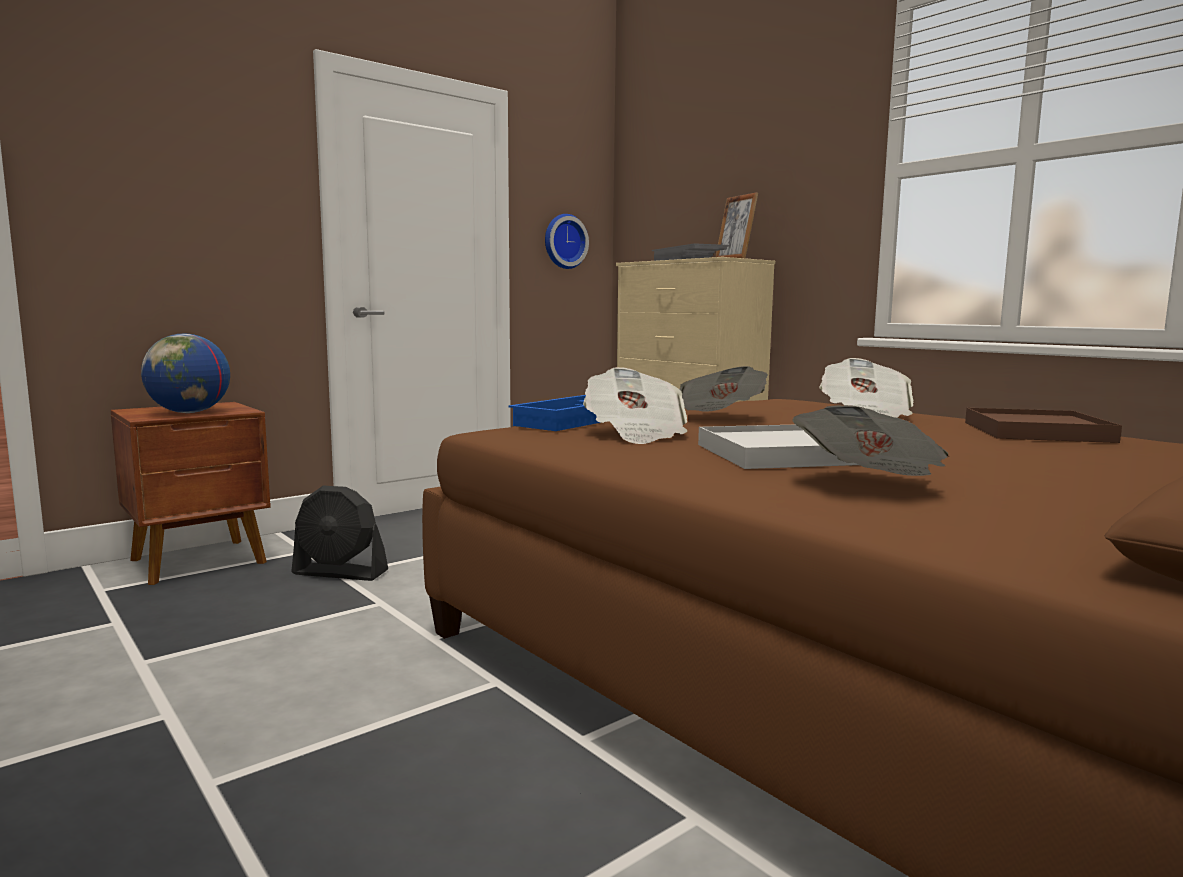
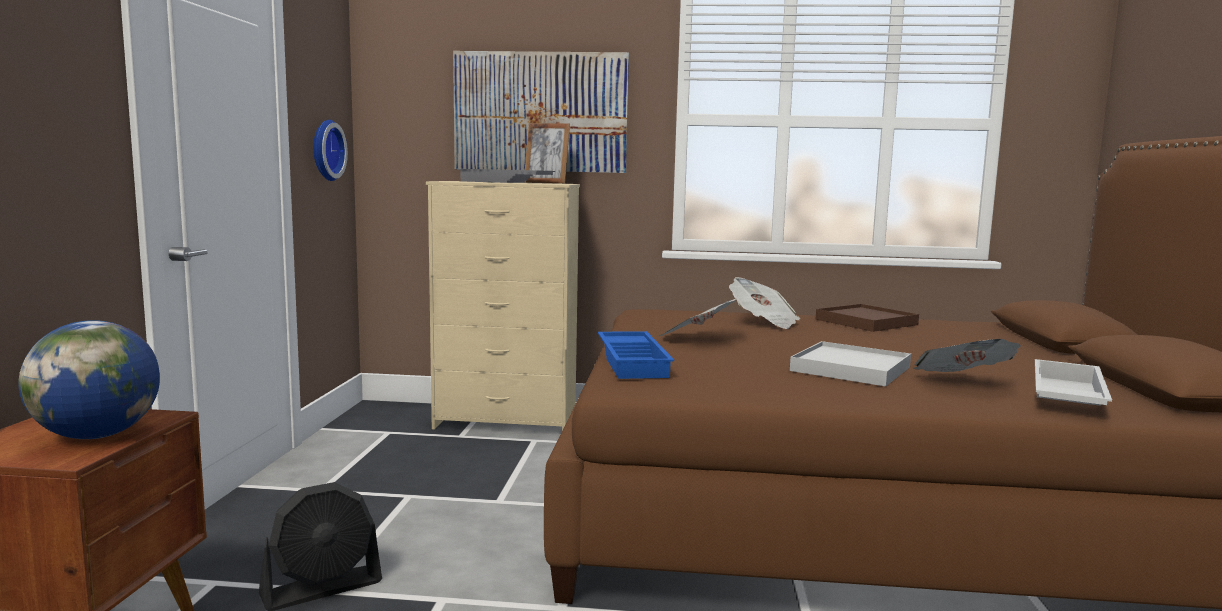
camera: 45 degrees left, 0 degrees up
newspaper [583,367,687,444] -> none
none -> picture [453,51,629,173]
none -> white tray [1035,359,1112,406]

